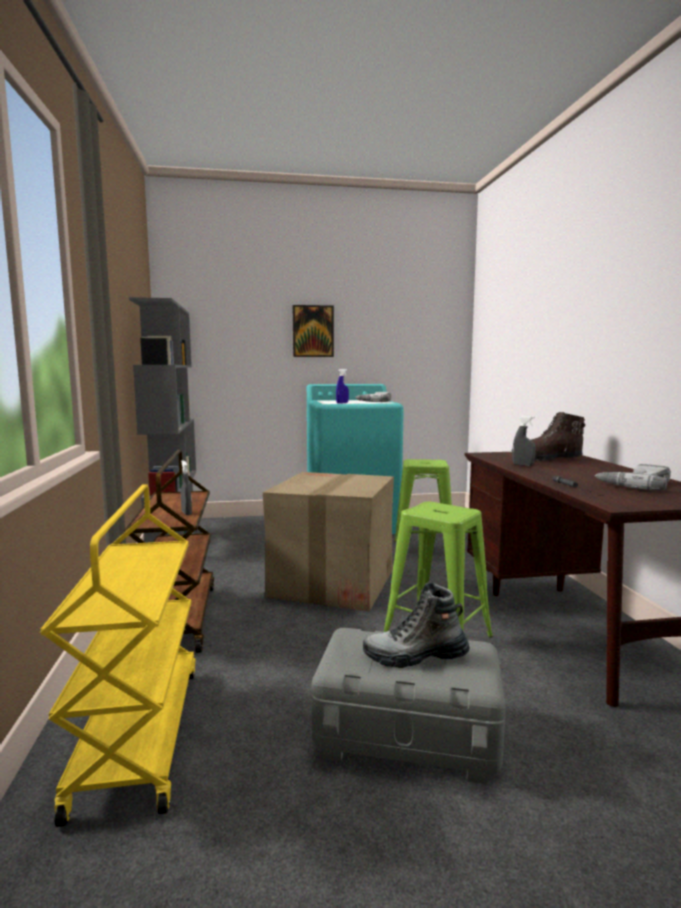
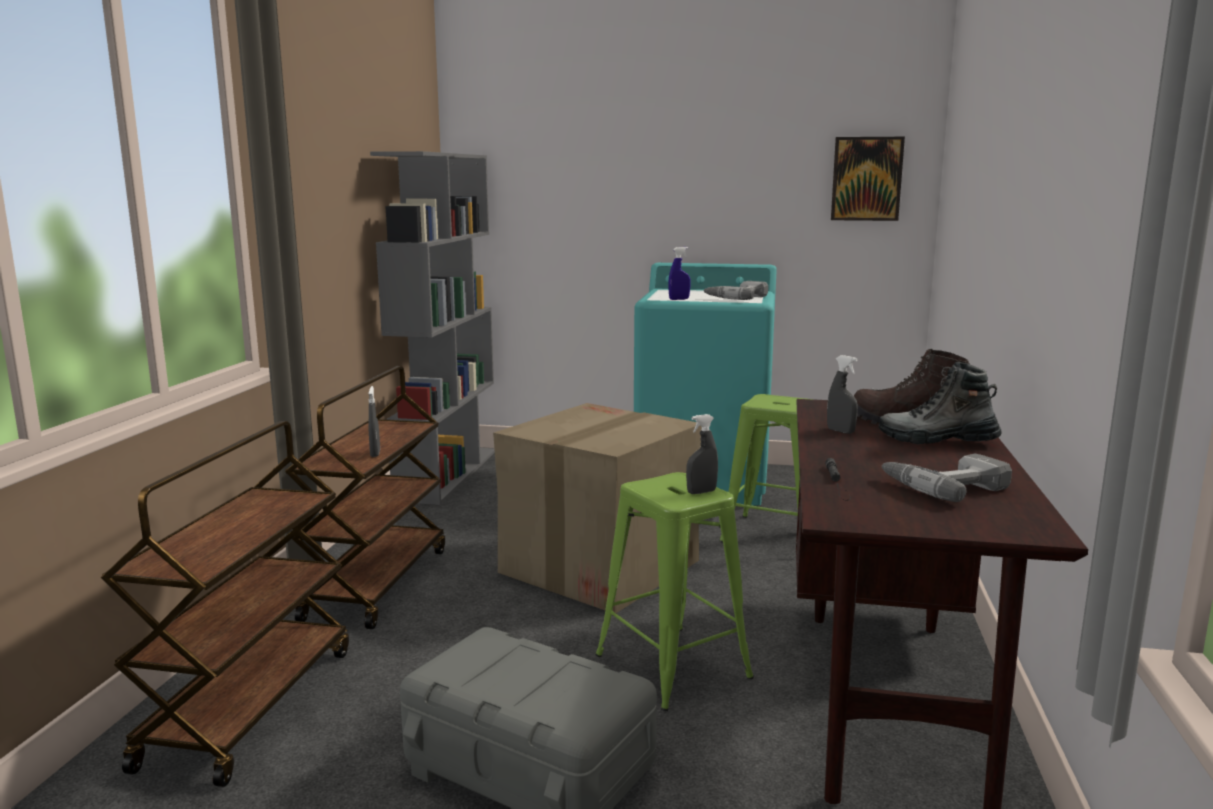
camera: 20 degrees right, 5 degrees up
yellow cart [40,484,196,827] -> brown cart [101,421,349,787]
picture [293,305,334,357] -> picture moved to [831,137,905,221]
boot [363,582,470,668] -> boot moved to [879,362,1001,445]
none -> grey spray bottle [686,414,718,494]

